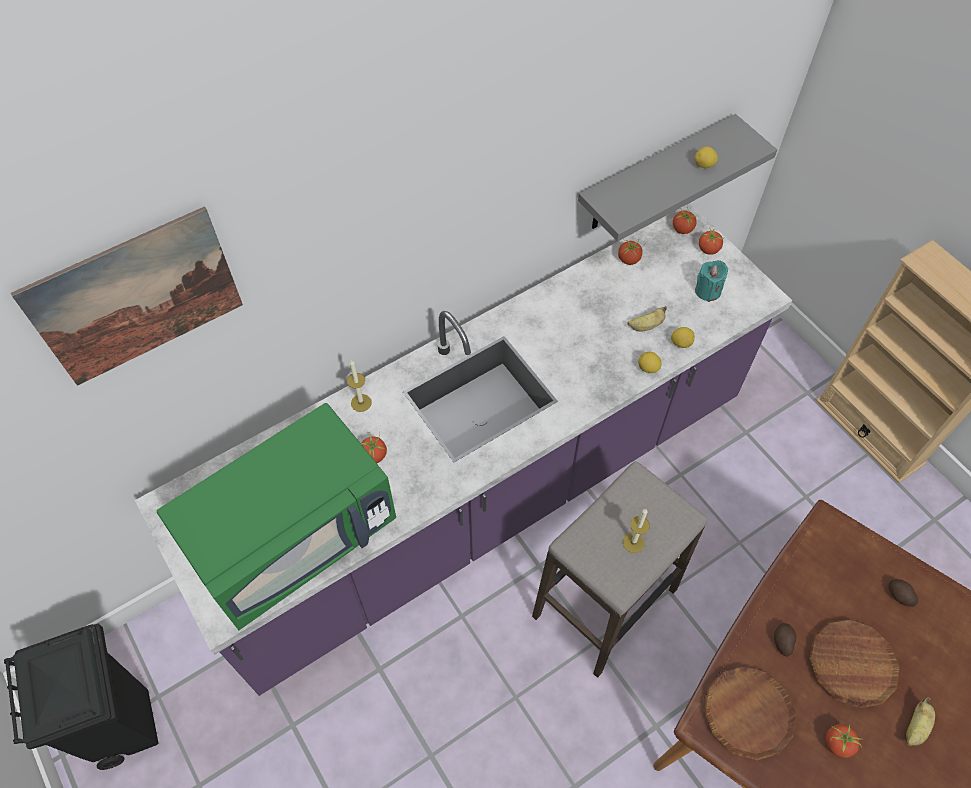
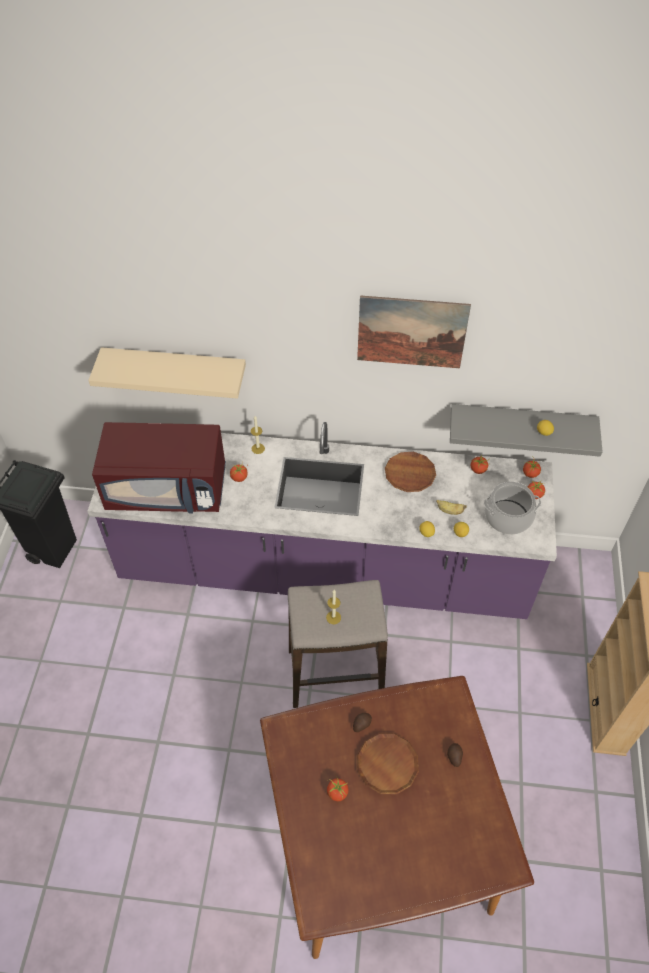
camera: 40 degrees right, 5 degrees down
picture [11,206,243,386] -> picture moved to [357,295,471,368]
green microwave [157,403,396,630] -> red microwave [92,422,226,514]
turquoise candle [695,260,728,302] -> cooking pot [484,482,541,535]
brown plate [704,665,796,760] -> brown plate moved to [385,452,436,492]
banana [906,697,935,746] -> none
none -> beige shelf [88,347,246,399]

